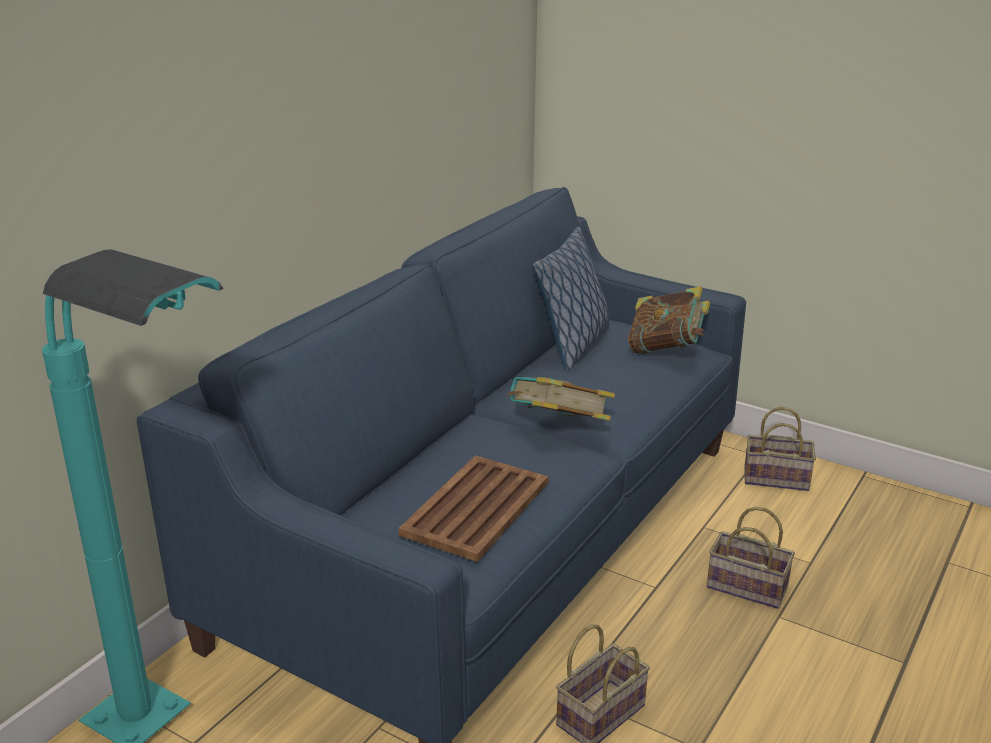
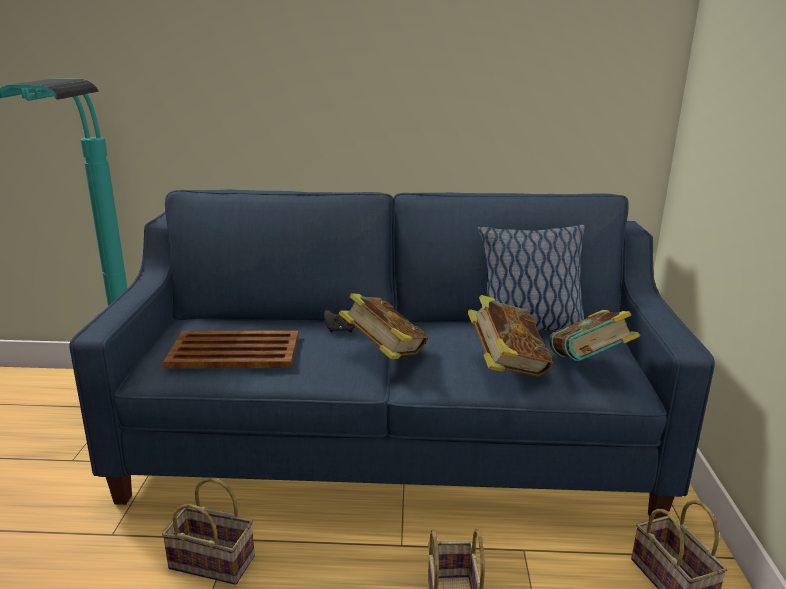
camera: 60 degrees right, 5 degrees down
none -> black game controller [324,310,355,333]
none -> book [468,295,553,376]

